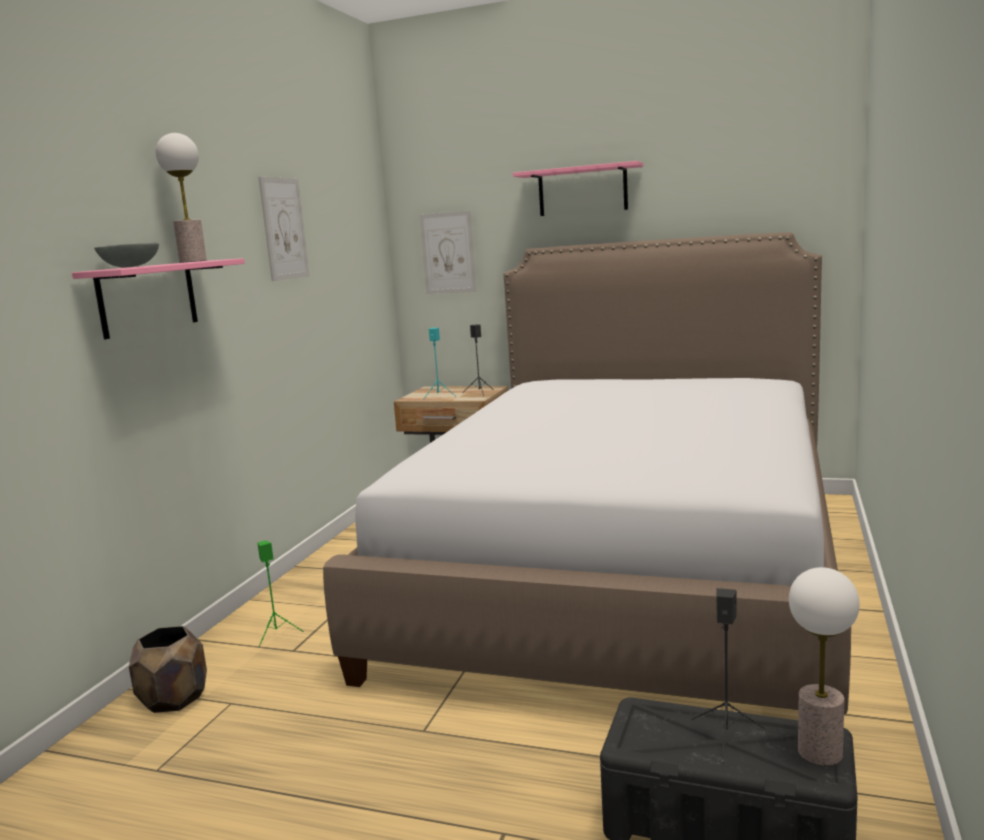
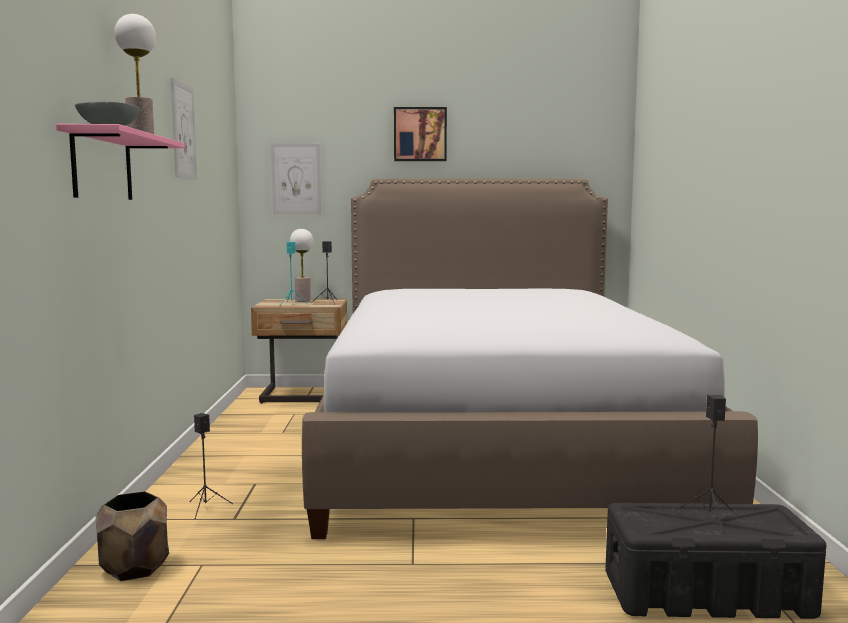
camera: 20 degrees left, 5 degrees down
green speaker [258,540,304,647] -> black speaker [189,413,233,519]
pink shelf [513,161,643,216] -> picture [394,107,447,161]
table lamp [789,567,859,766] -> table lamp moved to [290,229,313,302]

